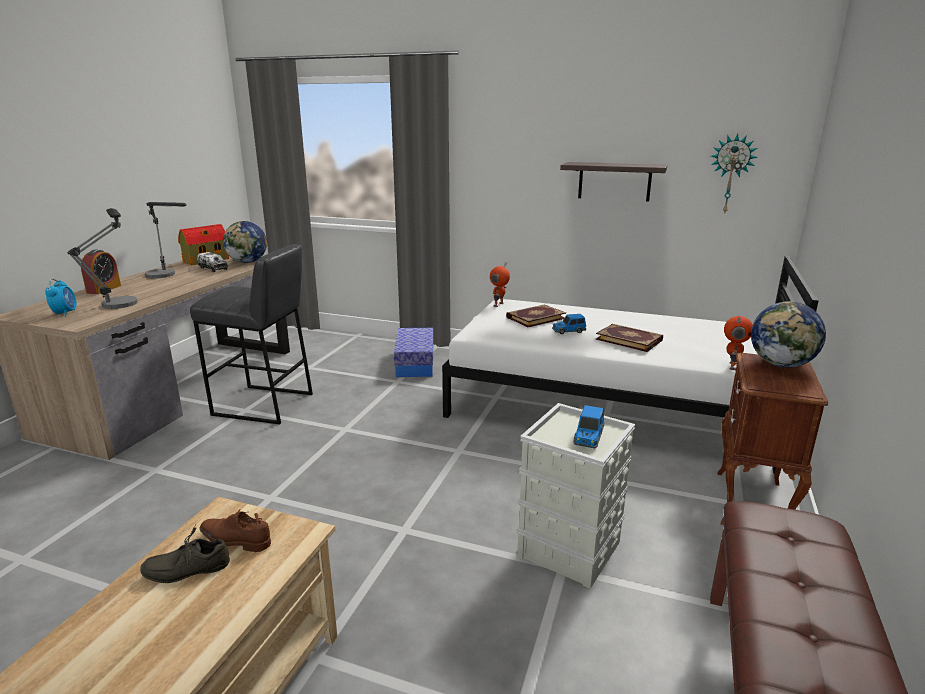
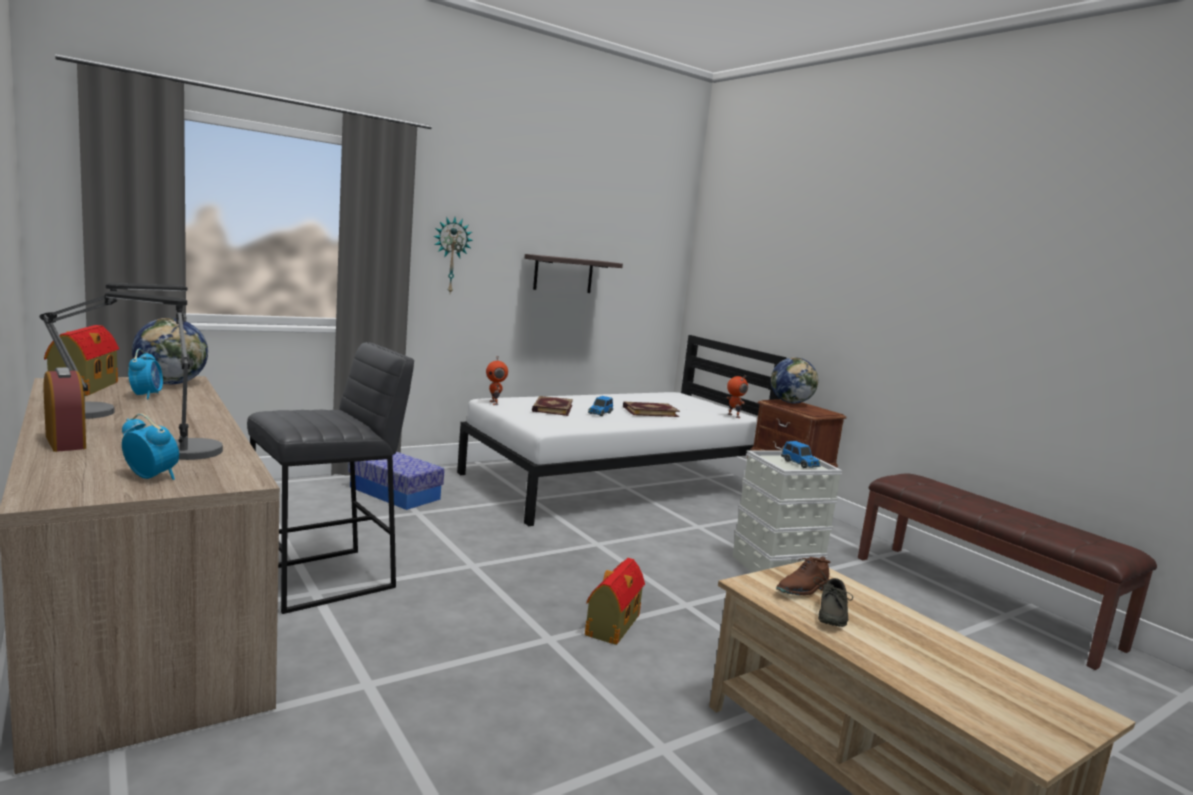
camera: 55 degrees left, 10 degrees down
toy truck [197,252,228,272] -> alarm clock [128,349,163,399]
wall clock [711,133,757,215] -> wall clock moved to [433,217,473,293]
none -> toy house [585,558,645,645]

